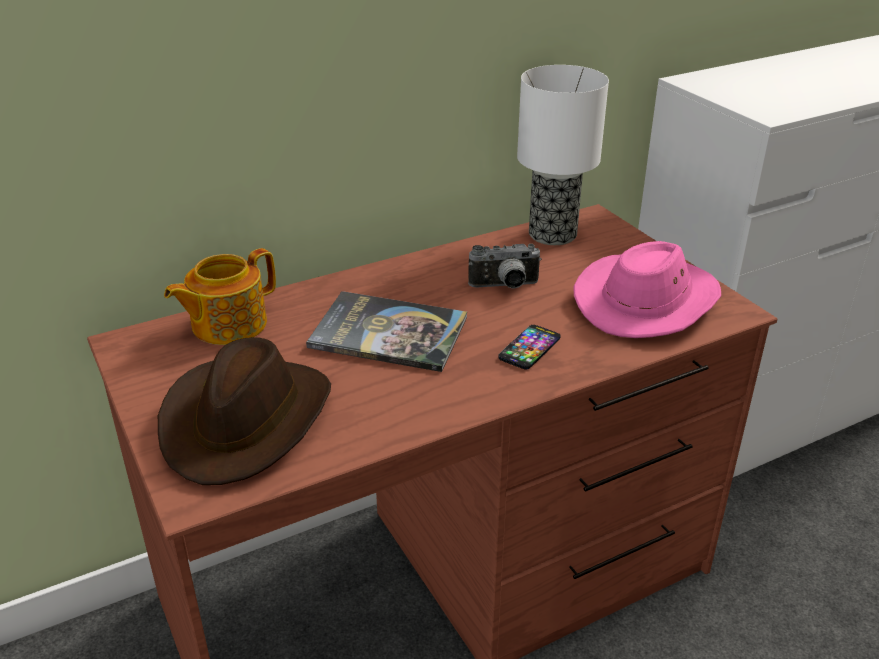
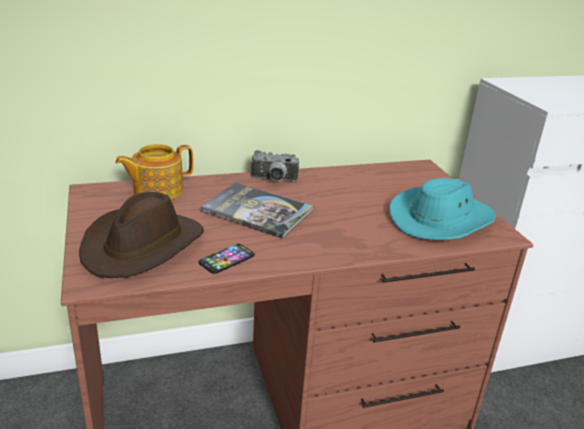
camera: 10 degrees right, 5 degrees down
camera [468,244,542,289] -> camera moved to [251,150,299,182]
phone [498,325,561,370] -> phone moved to [199,244,255,274]
table lamp [517,65,609,245] -> none
pink hat [573,241,721,338] -> turquoise hat [389,178,496,240]

